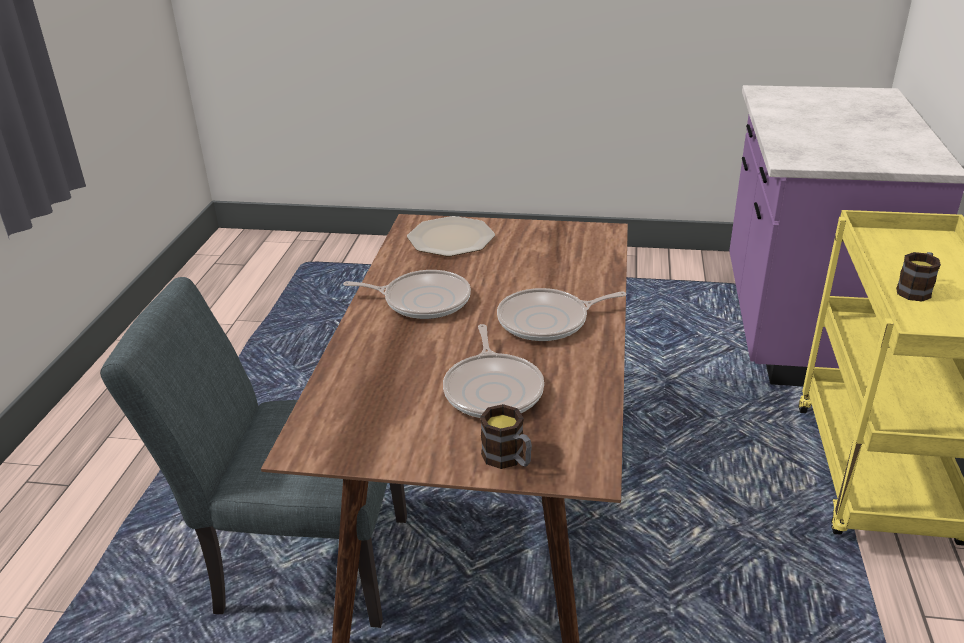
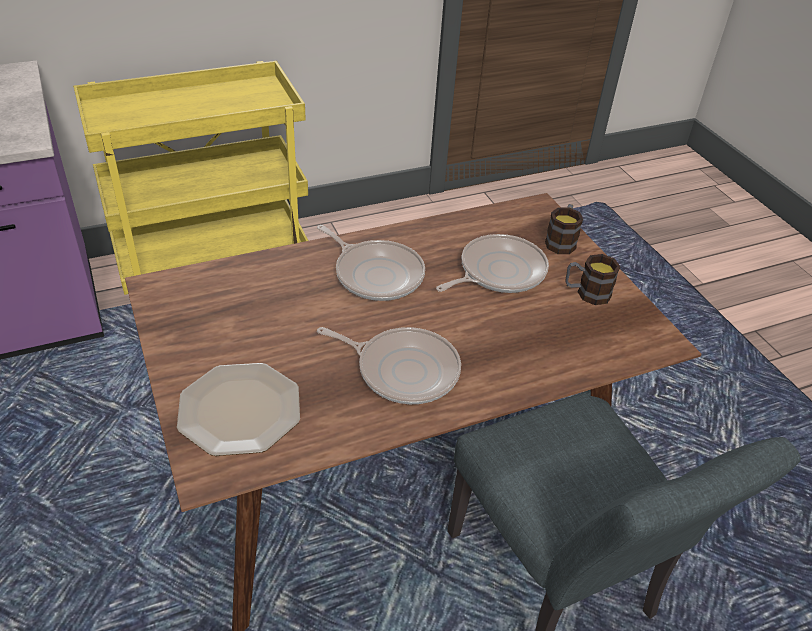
camera: 125 degrees left, 10 degrees up
frying pan [343,270,471,319] -> frying pan turned 135 degrees clockwise [317,327,461,404]
mug [896,252,941,301] -> mug moved to [565,254,620,305]

